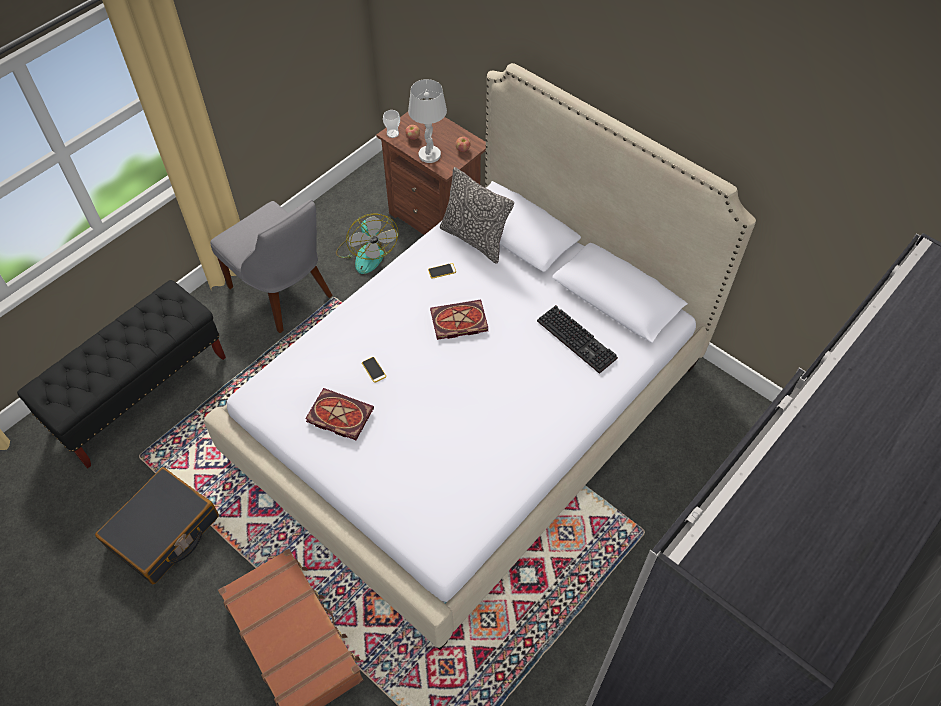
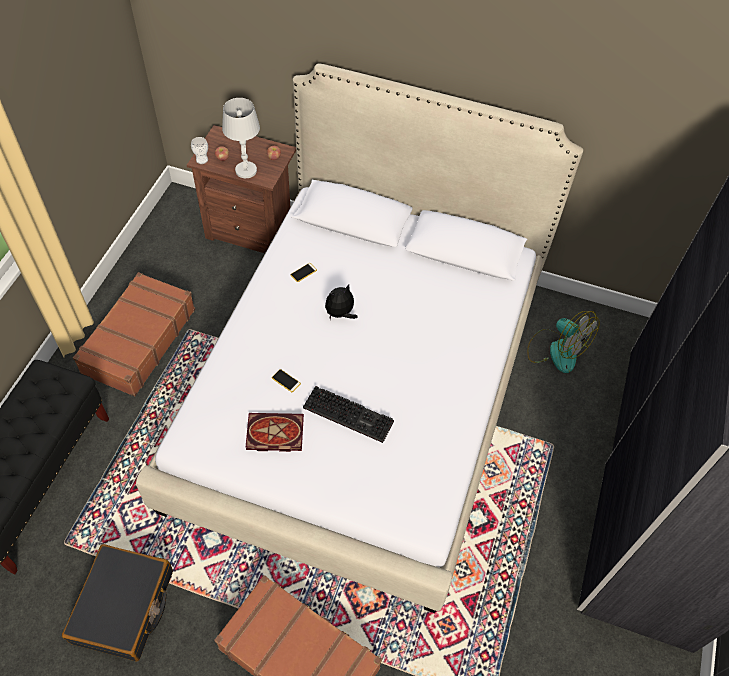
camera: 25 degrees left, 0 degrees up
grey chair [210,200,333,333] -> brown suitcase [73,272,195,397]
fan [336,214,398,274] -> fan moved to [527,311,599,373]
book [430,300,488,340] -> plush toy [325,284,358,321]
pillow [440,167,514,263] -> none
keyboard [537,305,618,374] -> keyboard moved to [303,386,394,443]

